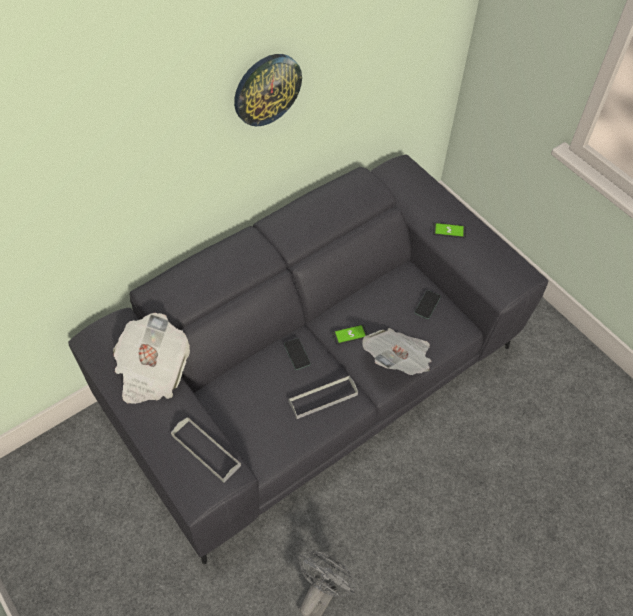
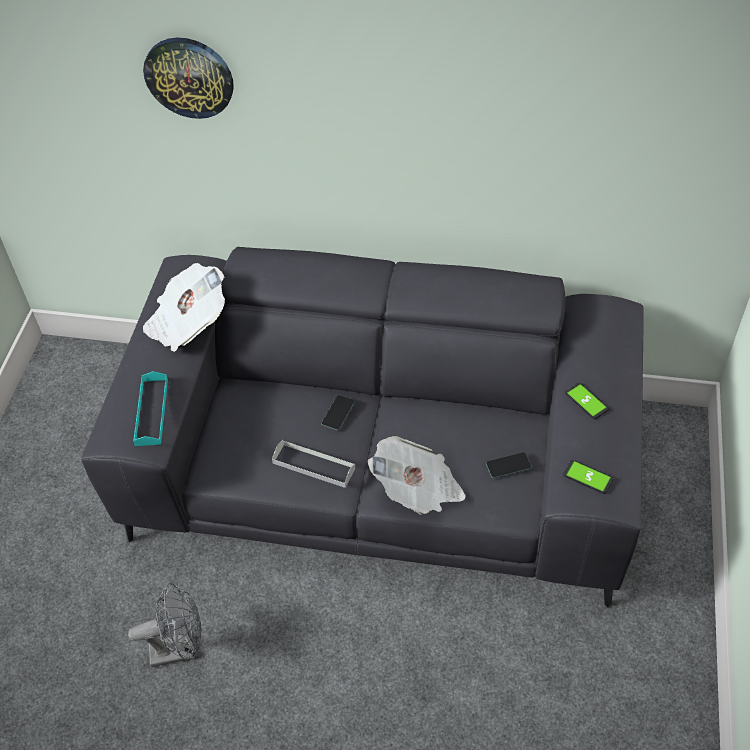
camera: 50 degrees right, 5 degrees down
grey tray [171,417,241,483] -> turquoise tray [133,371,168,446]
wall clock [234,54,302,126] -> wall clock moved to [143,38,234,119]
phone [332,324,368,345] -> phone moved to [563,460,613,494]

